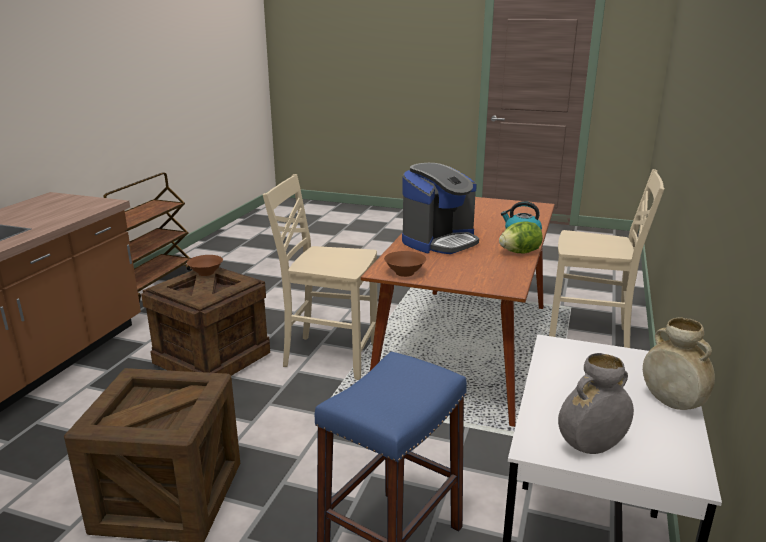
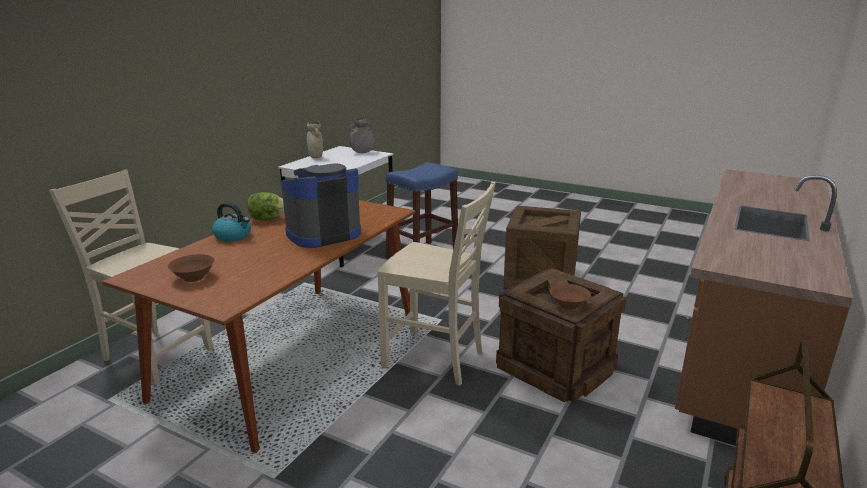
camera: 170 degrees left, 0 degrees up
brown bowl [384,251,426,277] -> brown bowl moved to [168,254,215,282]

